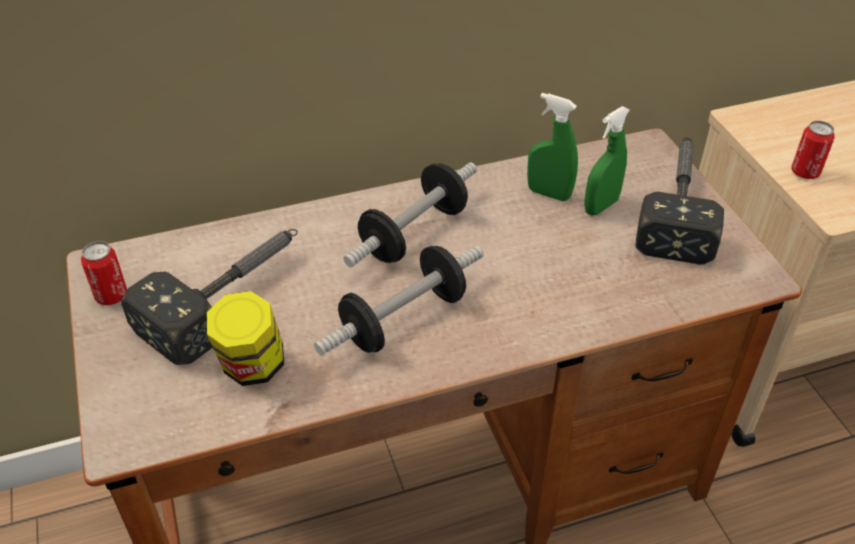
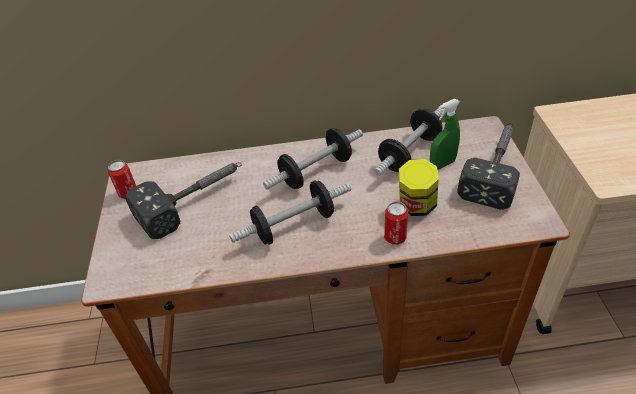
camera: 15 degrees right, 0 degrees up
jar [207,291,284,386] -> jar moved to [399,159,439,216]
green spray bottle [527,93,578,201] -> dumbbell [374,108,443,176]
can [791,121,835,179] -> can moved to [384,202,408,245]

